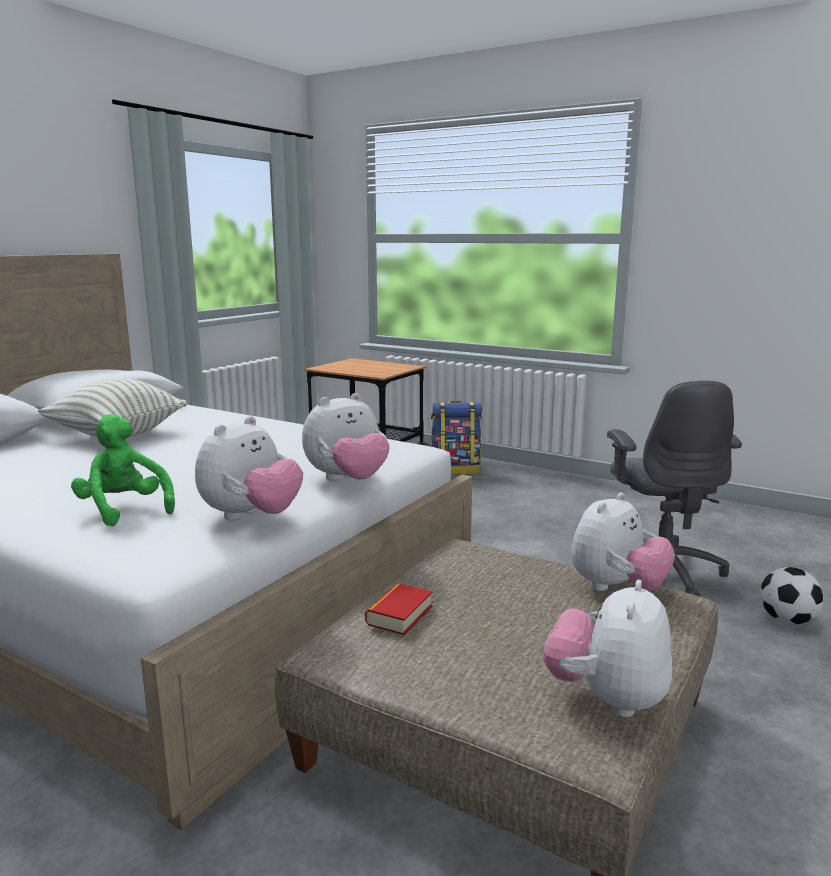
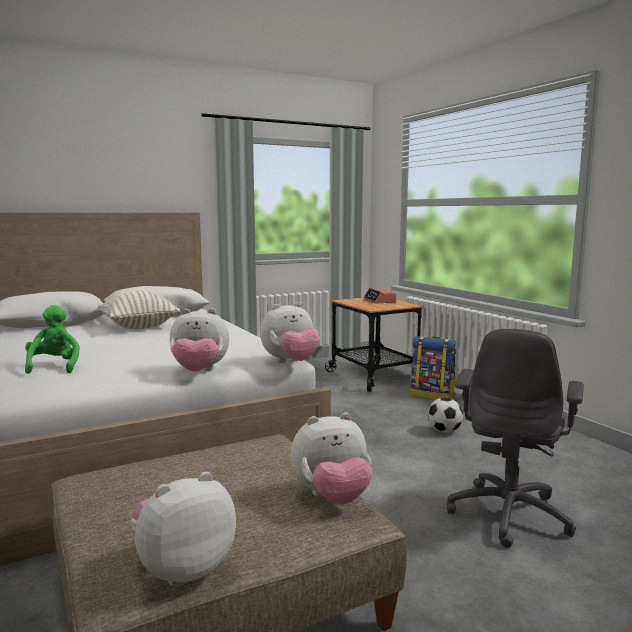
camera: 30 degrees right, 5 degrees down
plush toy [195,416,303,520] -> plush toy moved to [260,302,320,363]
book [365,583,432,635] -> none
football [760,567,824,625] -> football moved to [428,397,463,433]
none -> alarm clock [364,288,397,304]

